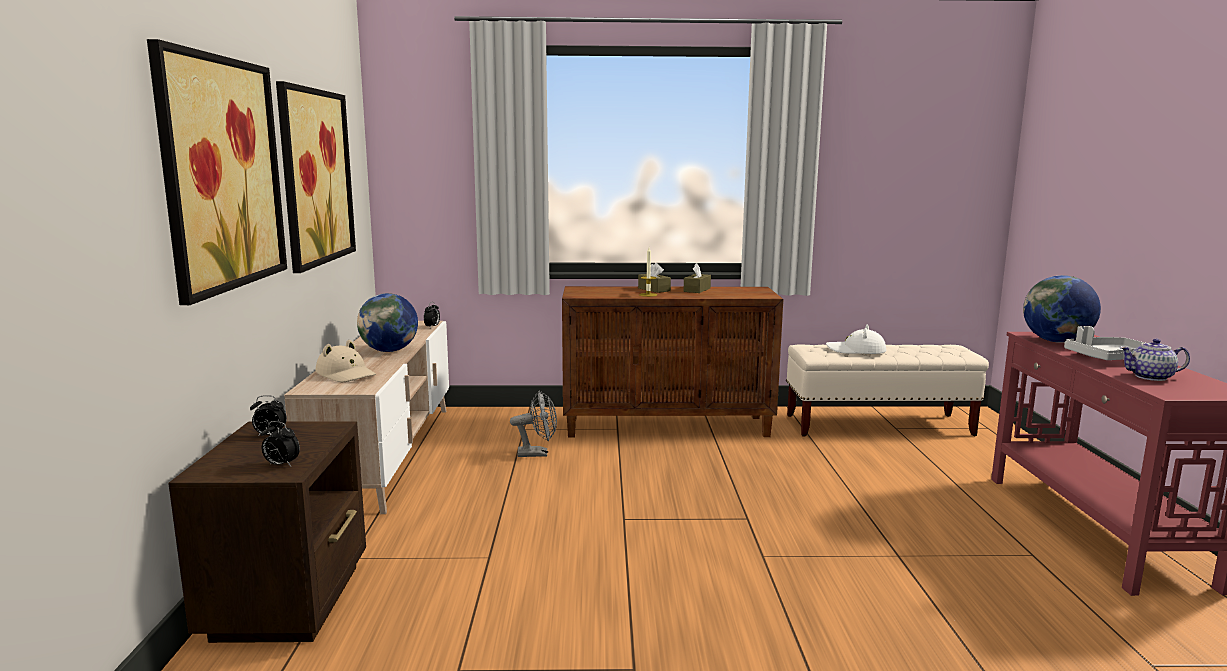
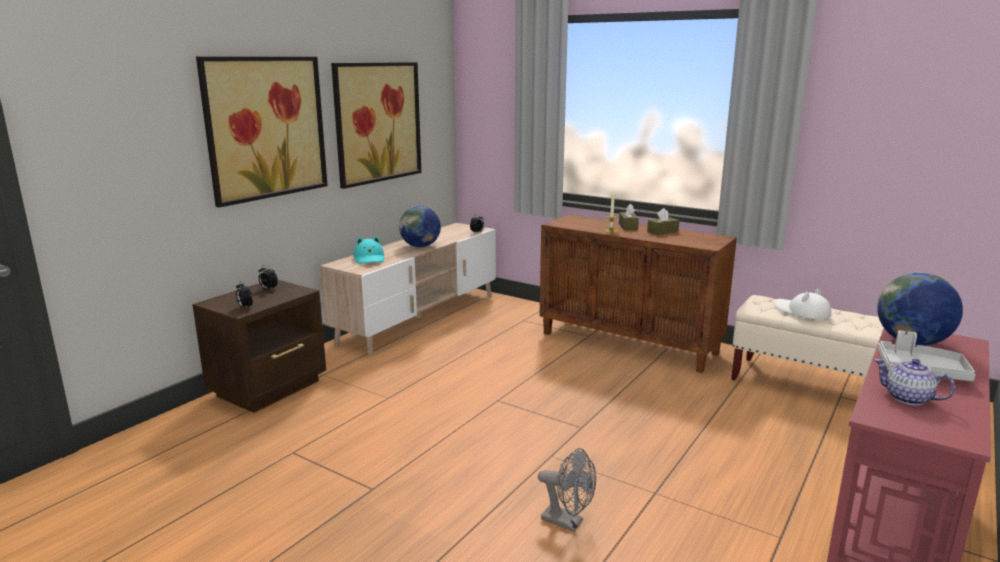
camera: 35 degrees right, 5 degrees up
beige hat [316,340,376,382] -> turquoise hat [354,236,384,264]
grey fan [510,390,557,457] -> grey fan moved to [538,448,596,531]

